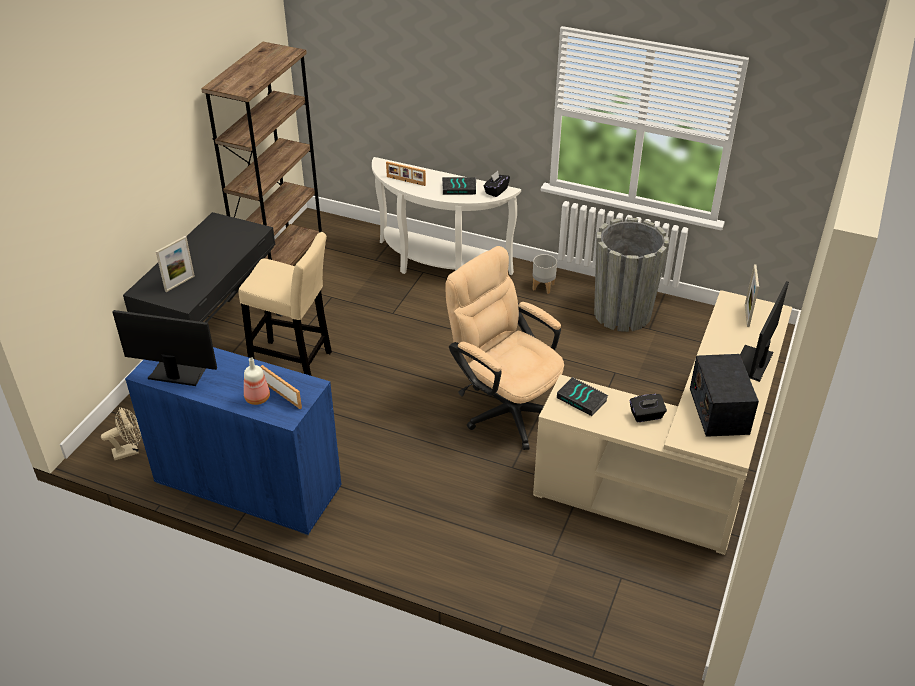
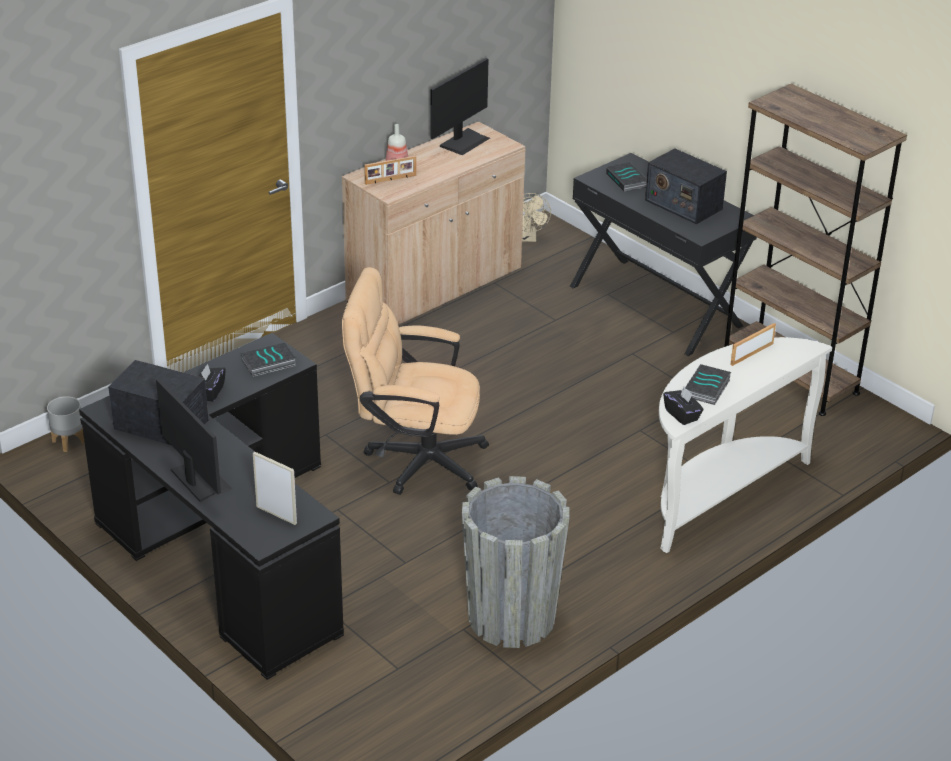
camera: 115 degrees right, 5 degrees down
blue cabinet [125,347,341,536] -> beige cabinet [342,122,525,325]
picture frame [156,236,195,292] -> book [606,162,647,192]
beige stool [239,232,332,376] -> none
beige office chair [445,246,564,450] -> beige office chair turned 150 degrees counterclockwise [342,267,489,495]
grey planter [533,254,557,294] -> grey planter moved to [47,396,85,452]
beige desk [533,290,792,555] -> black desk [79,333,344,680]
none -> radio [645,148,727,224]

